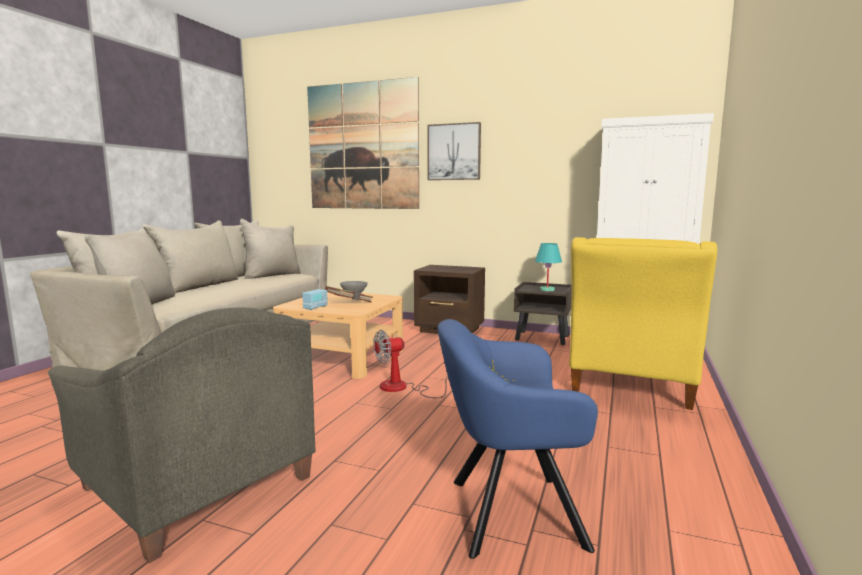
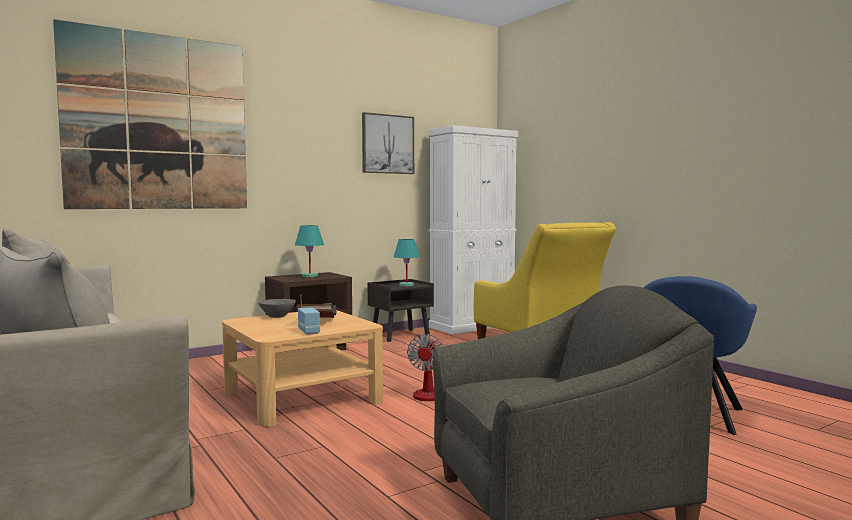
camera: 55 degrees left, 5 degrees down
picture [427,122,481,180] -> picture moved to [362,112,414,174]
none -> turquoise table lamp [295,225,324,277]

